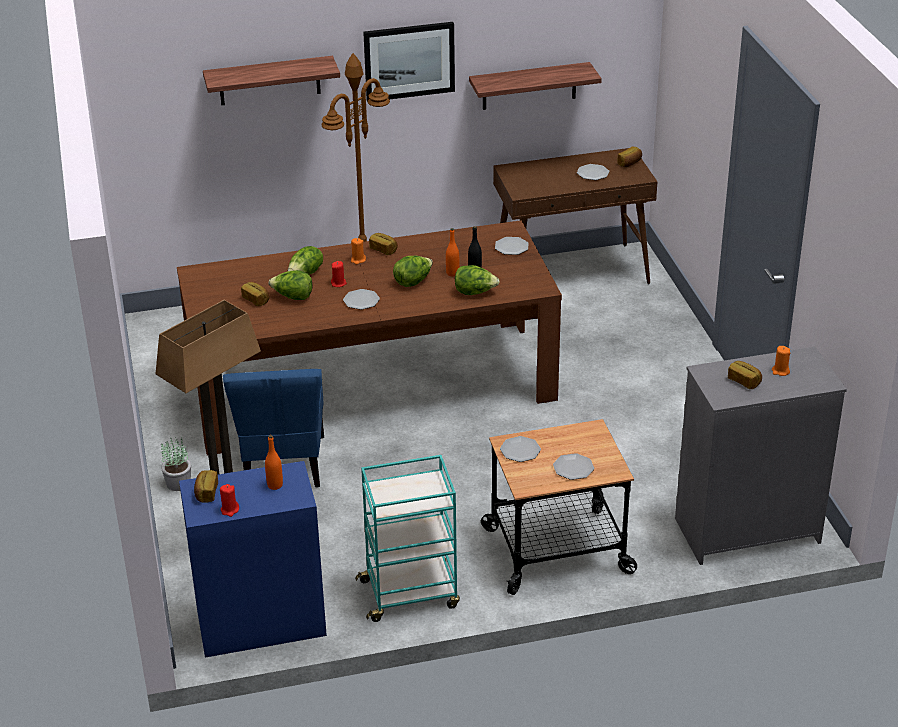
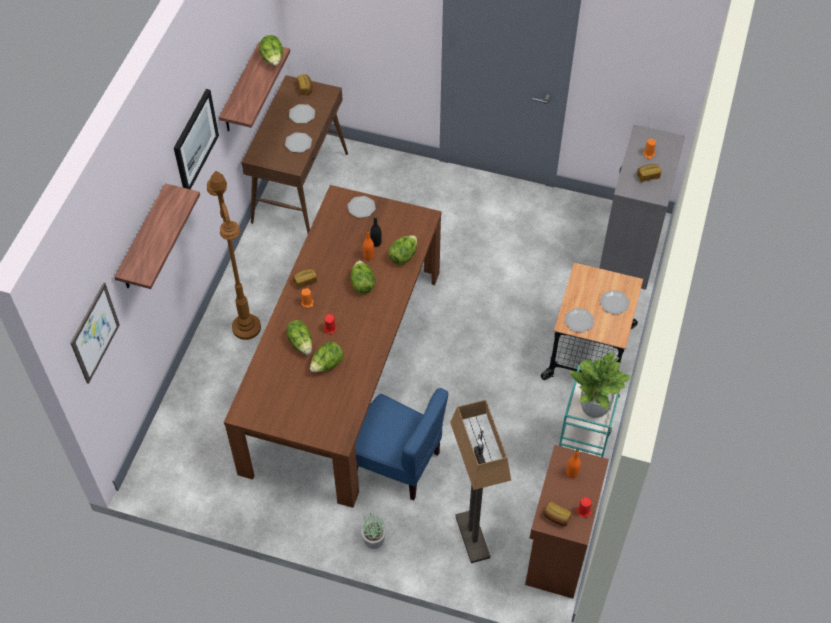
camera: 60 degrees left, 20 degrees up
blue cabinet [179,461,327,658] -> brown cabinet [525,445,609,598]
bread [241,282,269,306] -> none
plate [343,289,380,310] -> plate moved to [285,132,312,153]
none -> picture [70,282,120,384]
none -> lettuce [259,35,283,66]
none -> potted plant [570,352,631,418]

